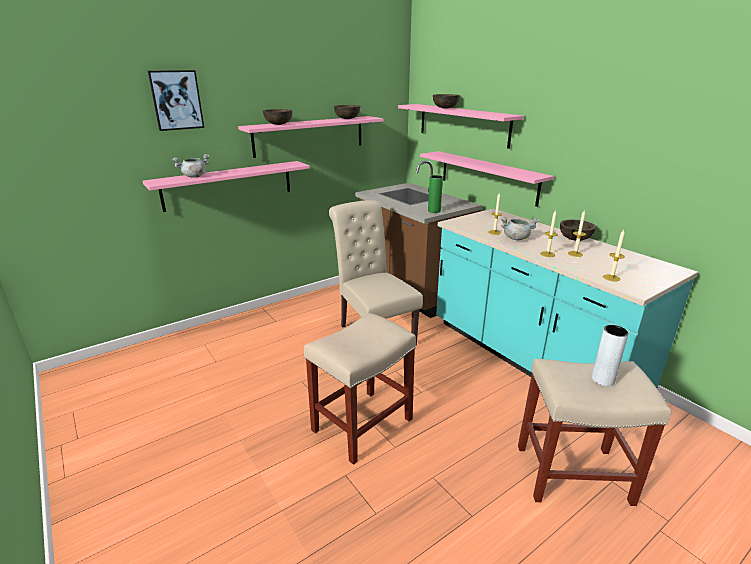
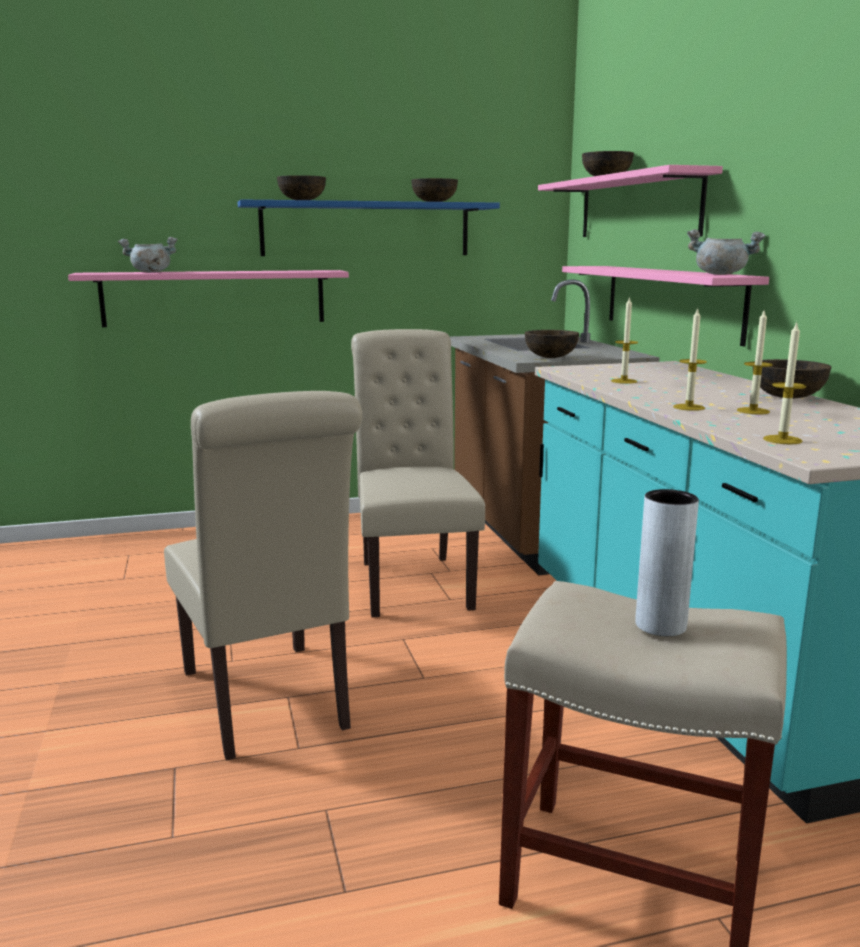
camera: 20 degrees right, 10 degrees down
picture [148,70,204,131] -> none
pink shelf [238,116,383,158] -> blue shelf [238,199,500,256]
beige stool [304,313,416,465] -> beige chair [164,391,362,760]
green vase [428,175,443,213] -> brown bowl [525,330,579,358]
grey cooking pot [501,217,539,240] -> grey cooking pot moved to [687,229,766,275]

